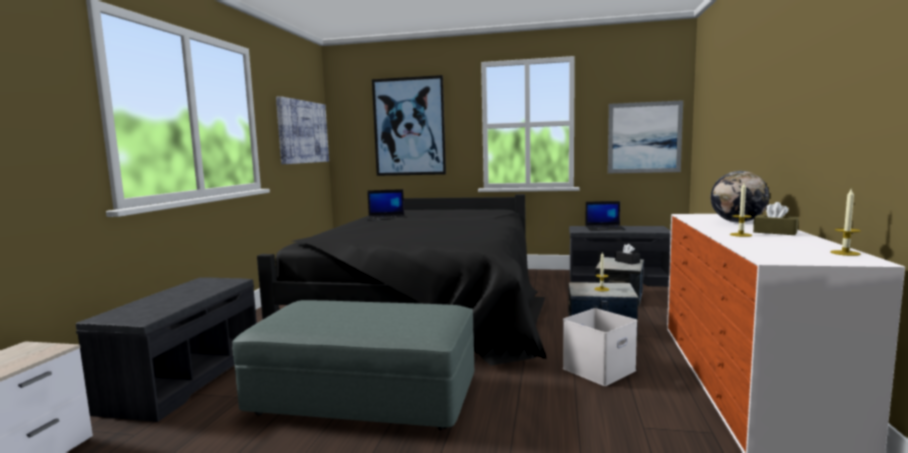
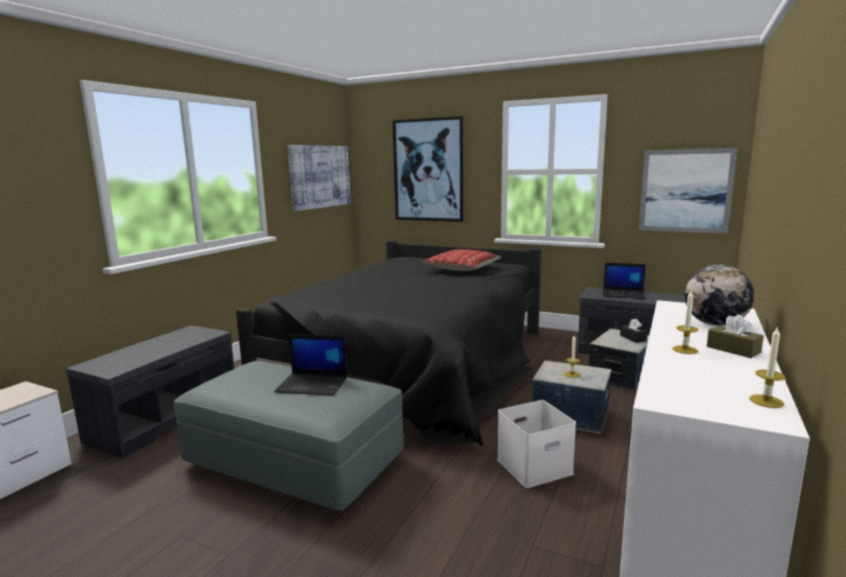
camera: 15 degrees right, 5 degrees up
laptop [367,189,405,221] -> laptop moved to [274,334,348,396]
none -> pillow [423,249,501,271]

